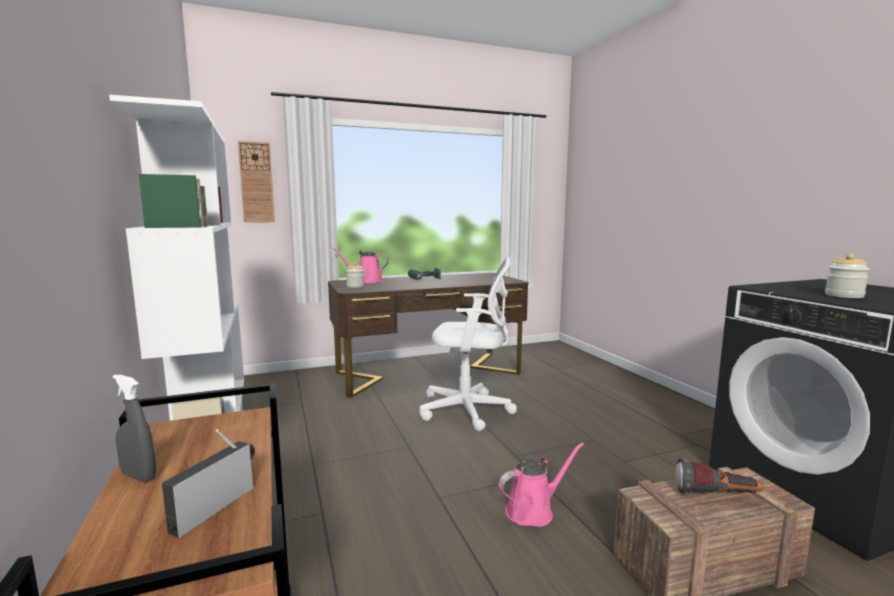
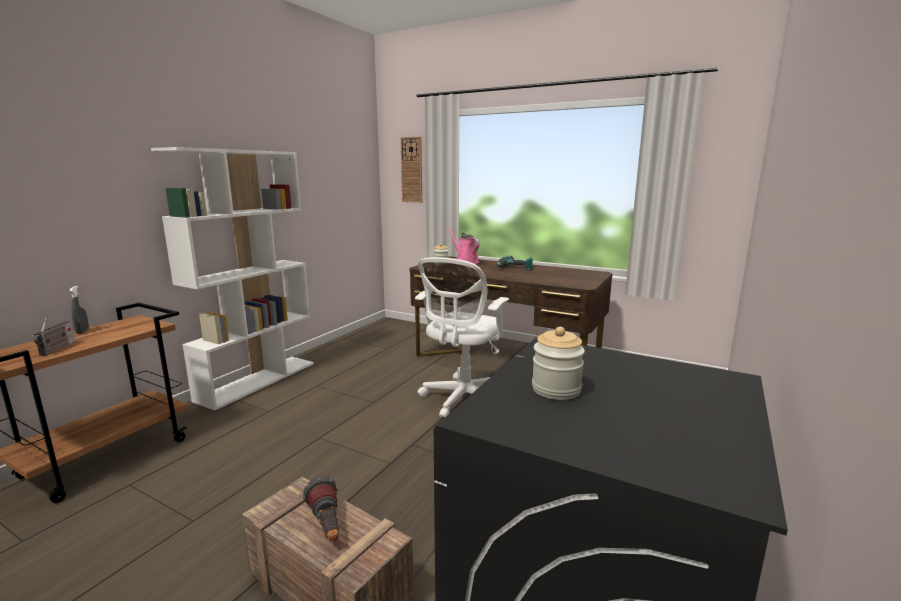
camera: 50 degrees right, 5 degrees up
radio [162,429,255,538] -> radio turned 105 degrees clockwise [34,317,75,356]
white office chair [419,257,517,432] -> white office chair turned 60 degrees clockwise [415,257,509,418]
pink watering can [499,442,584,527] -> none

